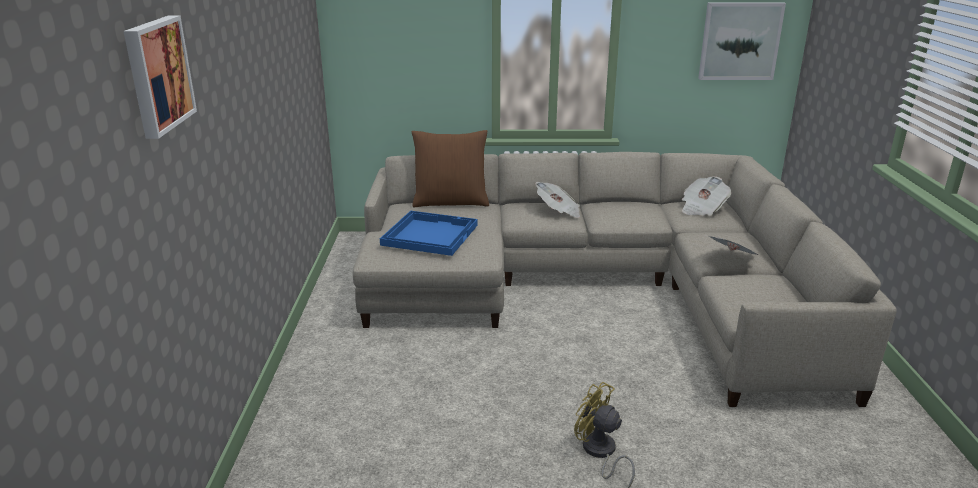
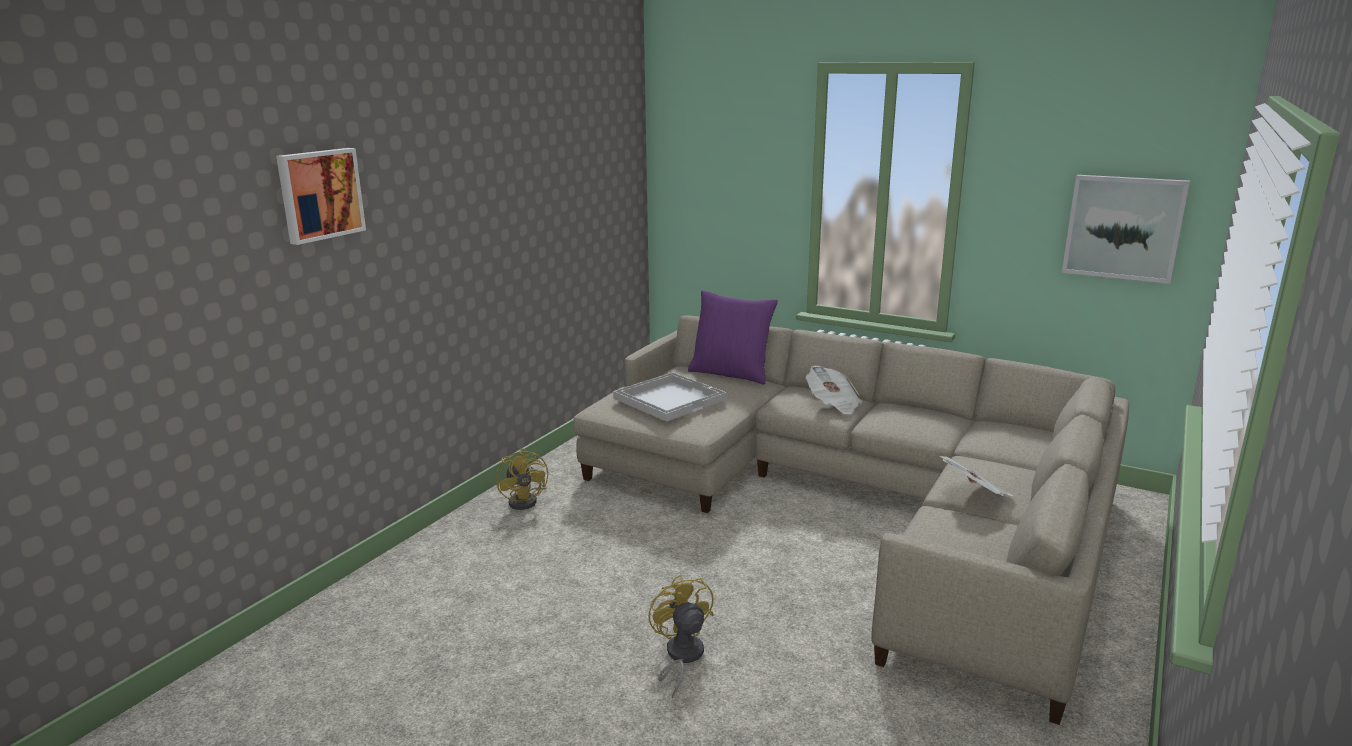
camera: 30 degrees right, 5 degrees down
blue tray [380,211,477,256] -> white tray [613,372,727,422]
brown pillow [411,130,489,207] -> purple pillow [688,290,778,385]
newspaper [682,176,731,216] -> none
none -> yellow fan [496,448,548,510]

